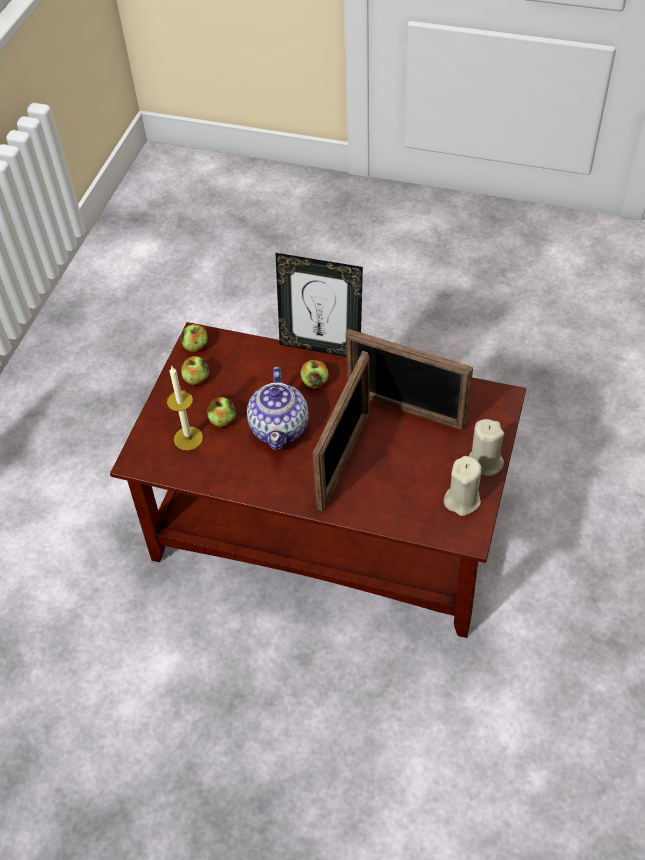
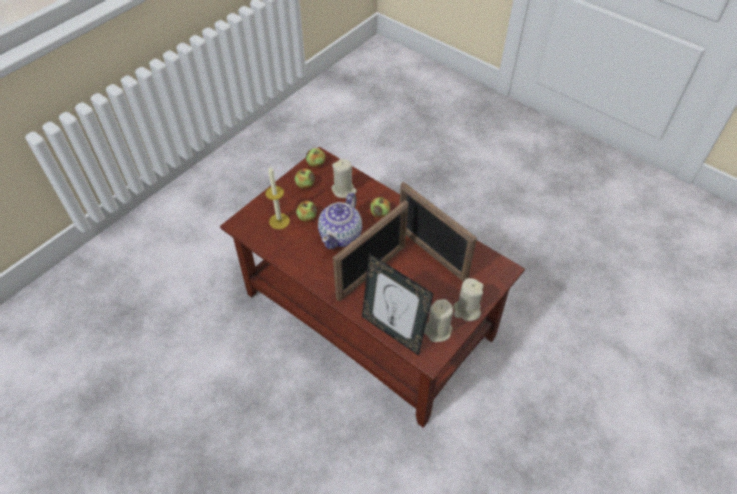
camera: 20 degrees right, 0 degrees up
picture frame [275,253,363,357] -> picture frame moved to [362,253,434,356]
none -> beige candle [331,159,357,198]

